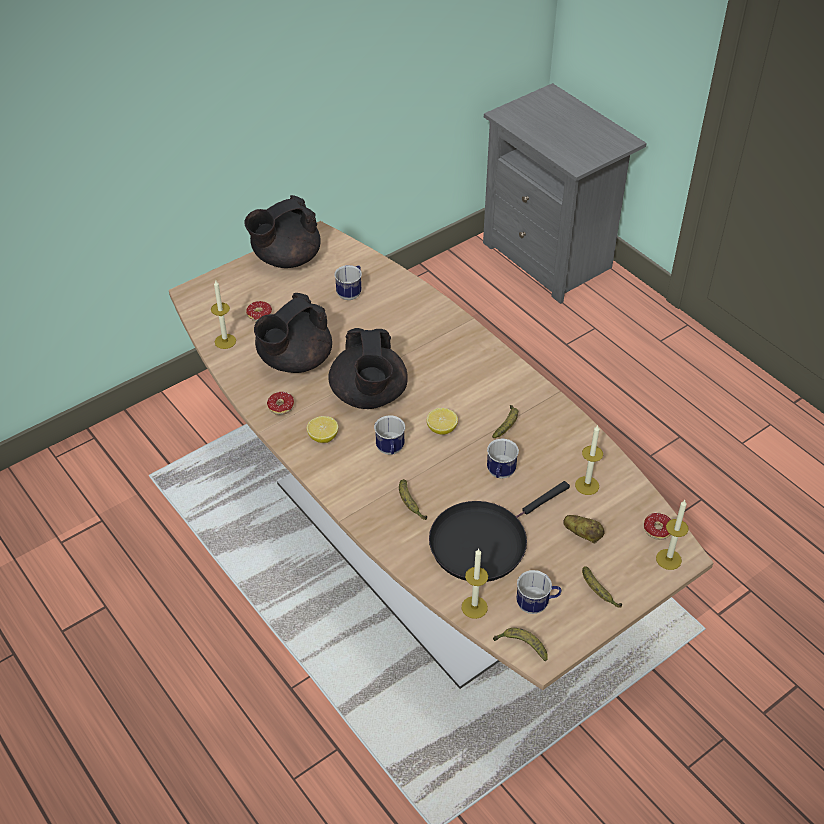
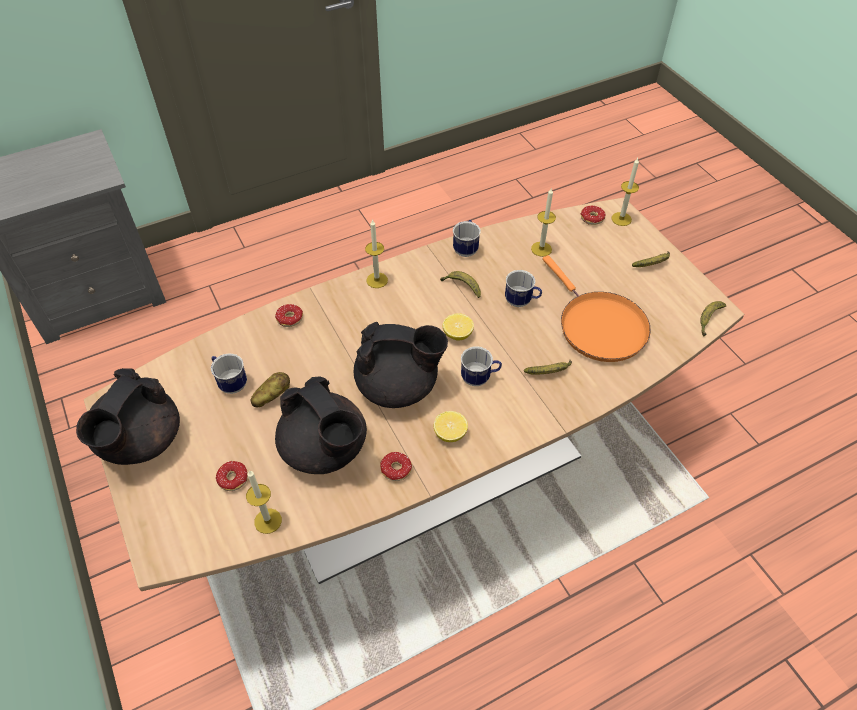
camera: 80 degrees left, 5 degrees up
black teapot [244,195,321,268] -> black teapot turned 45 degrees clockwise [76,368,180,465]
black frying pan [429,481,570,582] -> orange frying pan [542,255,651,362]
candle [462,549,488,619] -> candle moved to [365,219,388,288]
mug [516,570,562,614] -> mug moved to [453,220,481,257]
potato [563,515,605,543] -> potato moved to [251,372,290,407]
none -> donut [275,304,303,327]

